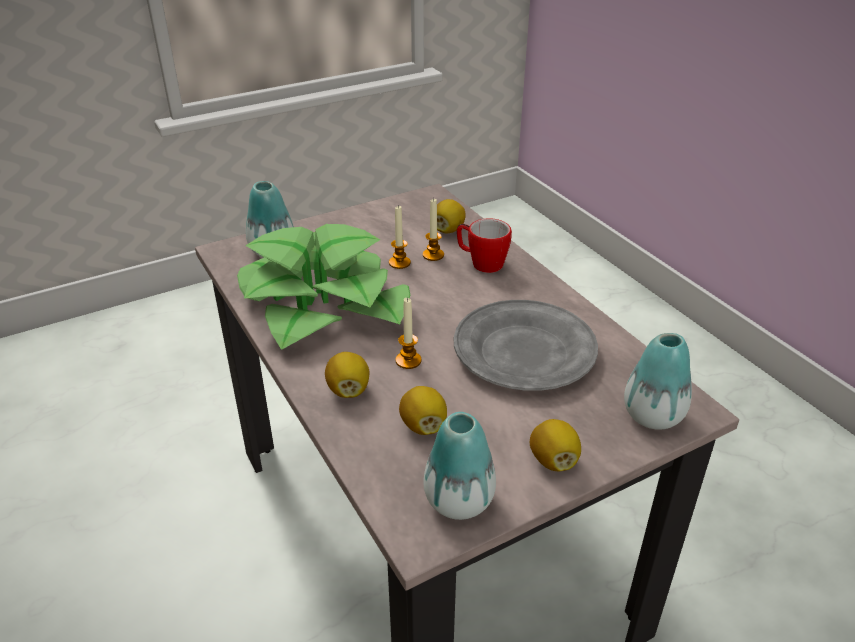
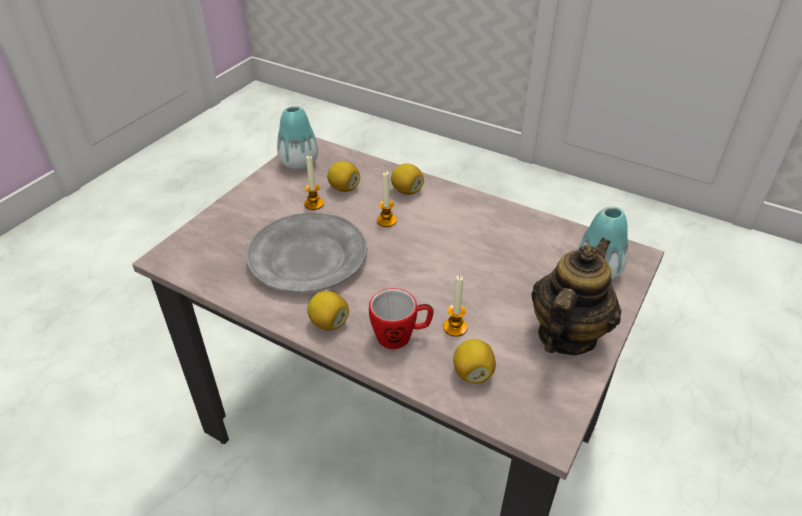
camera: 150 degrees right, 5 degrees up
potted plant [237,224,410,350] -> none
candle [389,206,411,269] -> candle moved to [304,155,324,210]
lemon [530,419,581,471] -> lemon moved to [307,291,349,330]
vase [624,333,692,430] -> none
none -> teapot [531,238,621,355]

